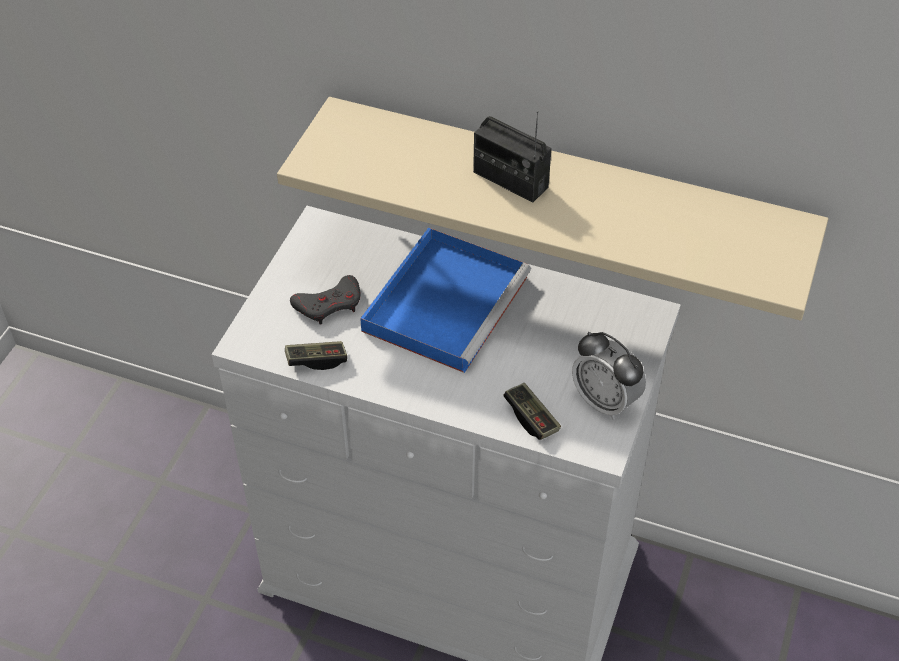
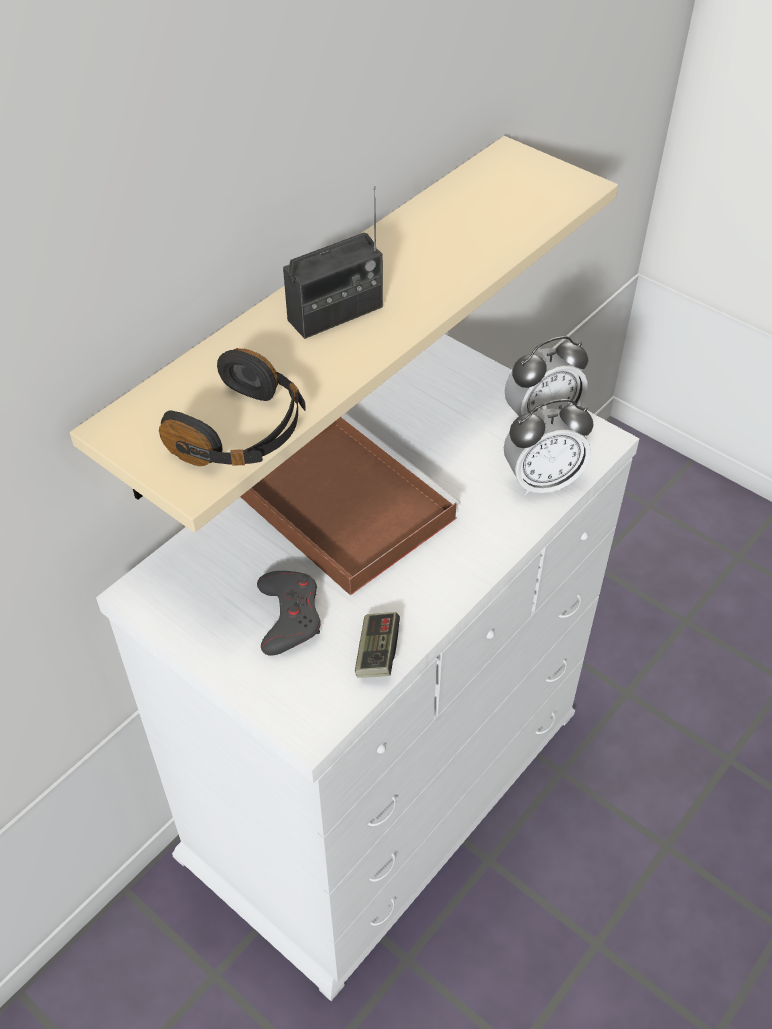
camera: 70 degrees left, 0 degrees up
blue tray [360,228,531,373] -> brown tray [240,413,461,596]
game controller [503,383,561,440] -> alarm clock [504,399,593,496]
none -> black headphones [159,348,306,466]

